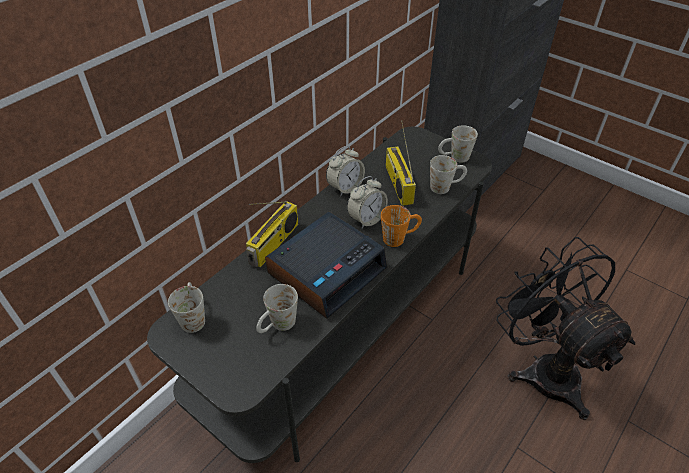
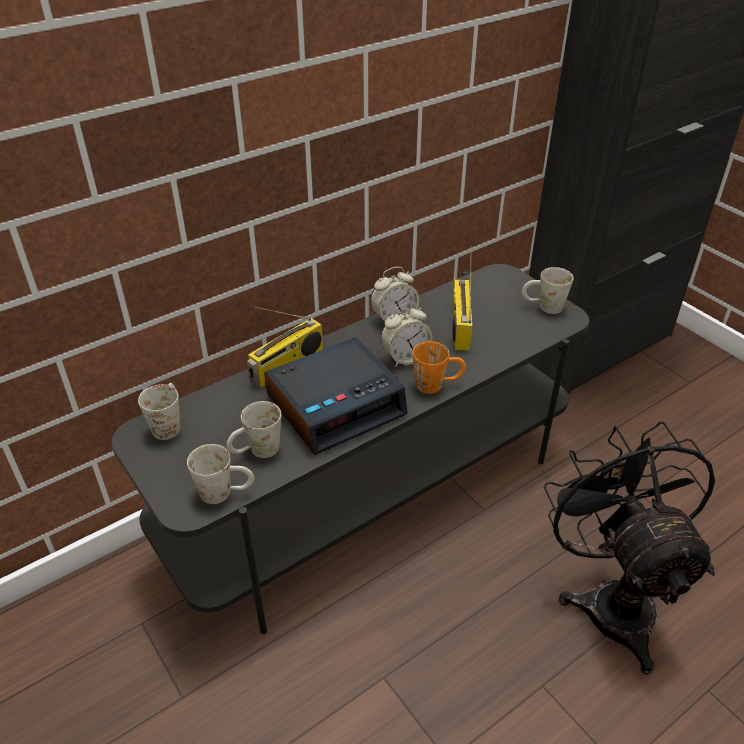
camera: 15 degrees right, 5 degrees down
white mug [430,155,467,194] -> white mug moved to [187,444,254,504]

